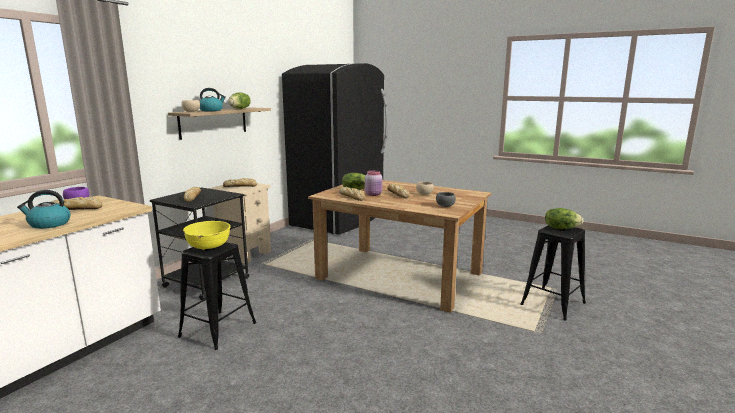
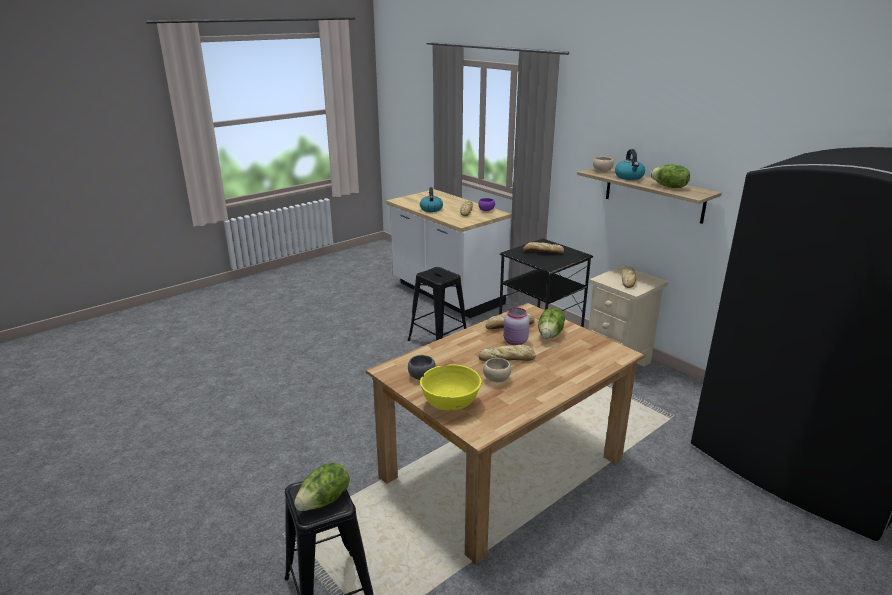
camera: 110 degrees right, 10 degrees up
yellow bowl [183,221,231,250] -> yellow bowl moved to [420,364,482,411]

